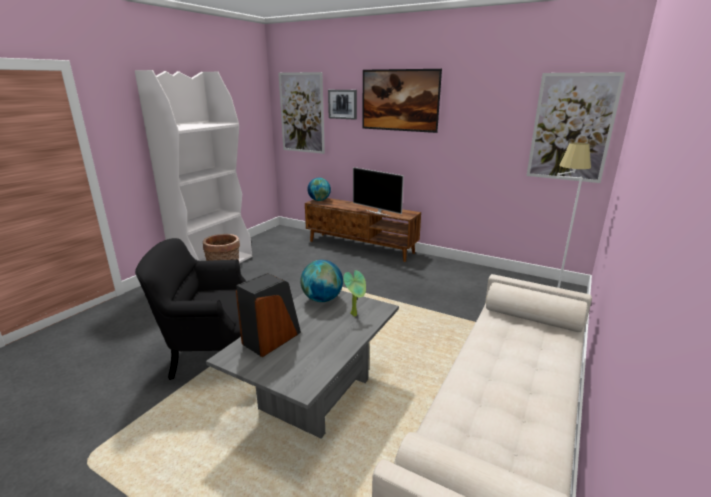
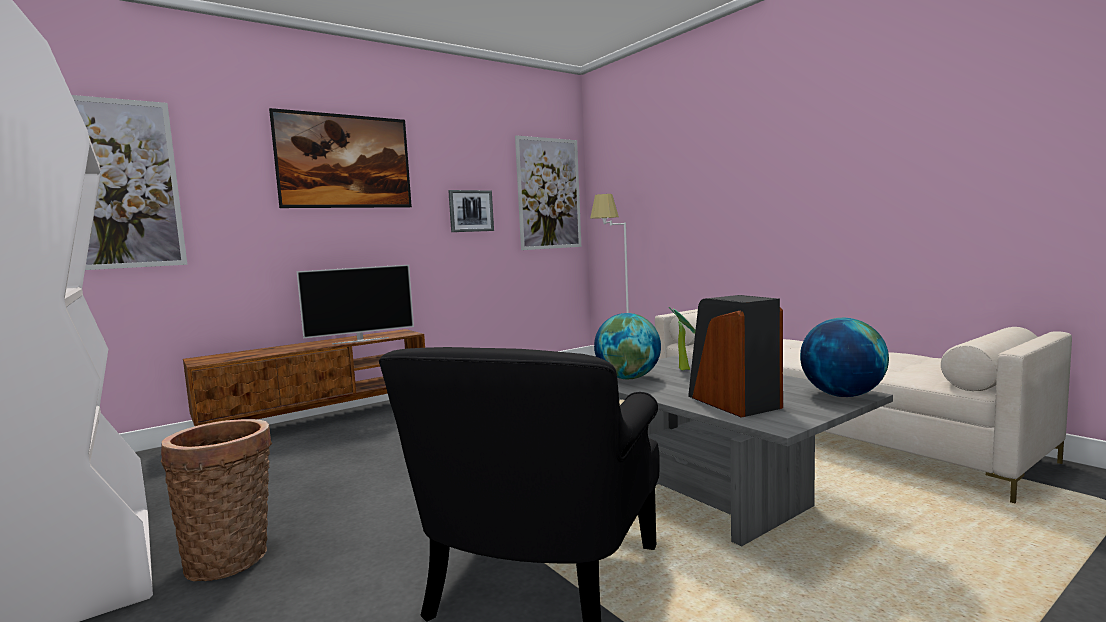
camera: 65 degrees left, 15 degrees down
globe [307,178,331,201] -> globe moved to [800,318,889,397]
picture [328,90,357,120] -> picture moved to [448,190,494,232]

